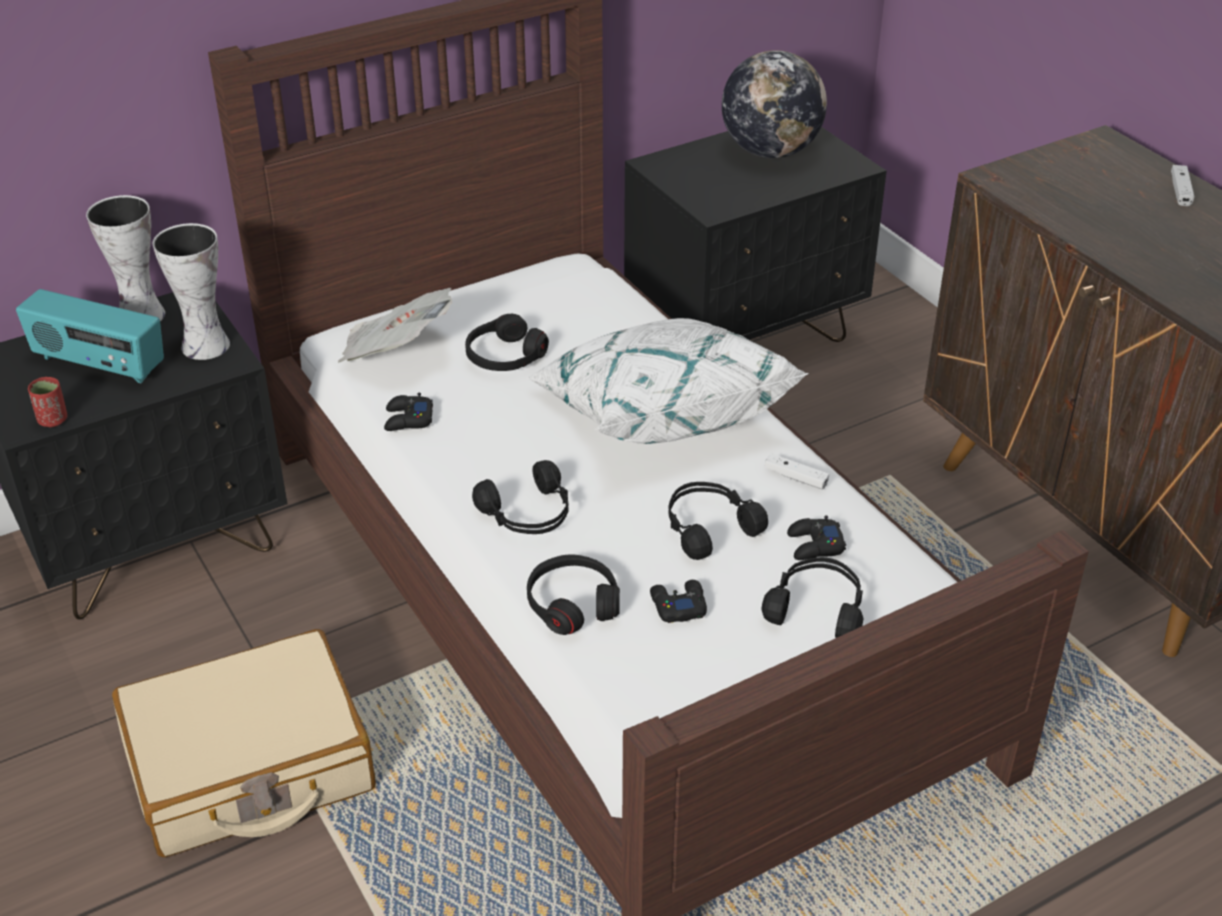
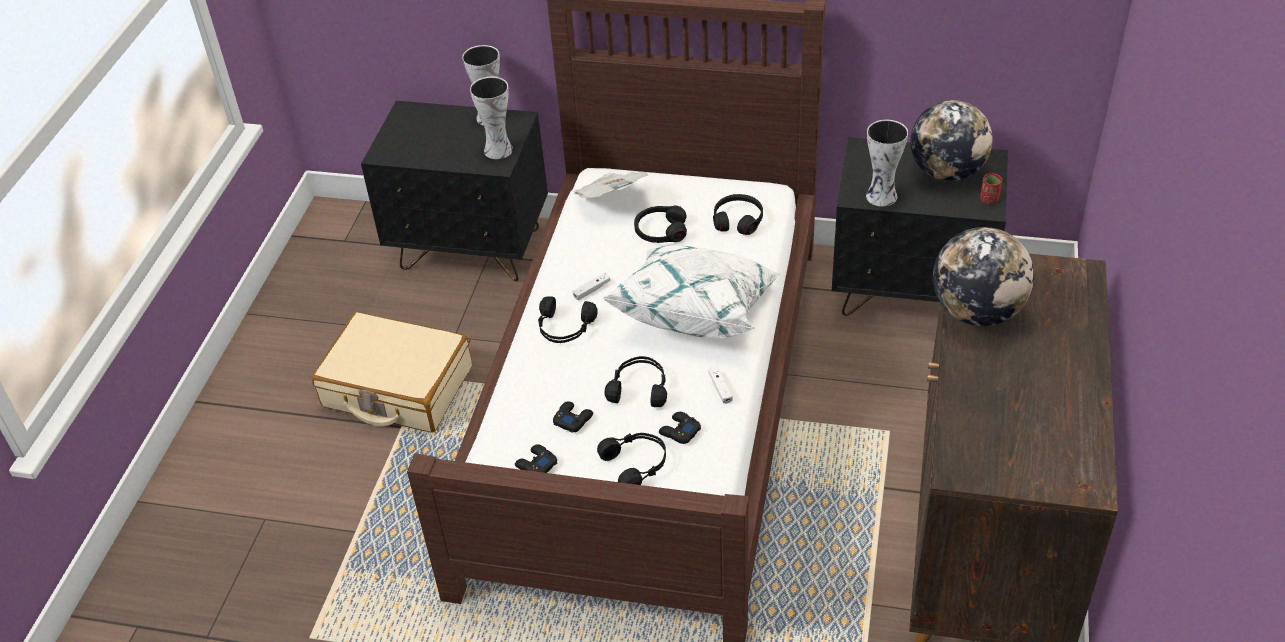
camera: 45 degrees right, 5 degrees up
radio [16,289,164,383] -> none
red cup [28,377,67,427] -> red cup moved to [980,173,1002,204]
black game controller [384,393,433,431] -> black game controller moved to [515,444,557,473]
black headphones [527,555,620,635] -> black headphones moved to [713,194,763,235]
white game controller [1171,165,1194,206] -> white game controller moved to [573,273,610,300]
none -> vase [866,120,908,207]
none -> globe [933,227,1034,326]

